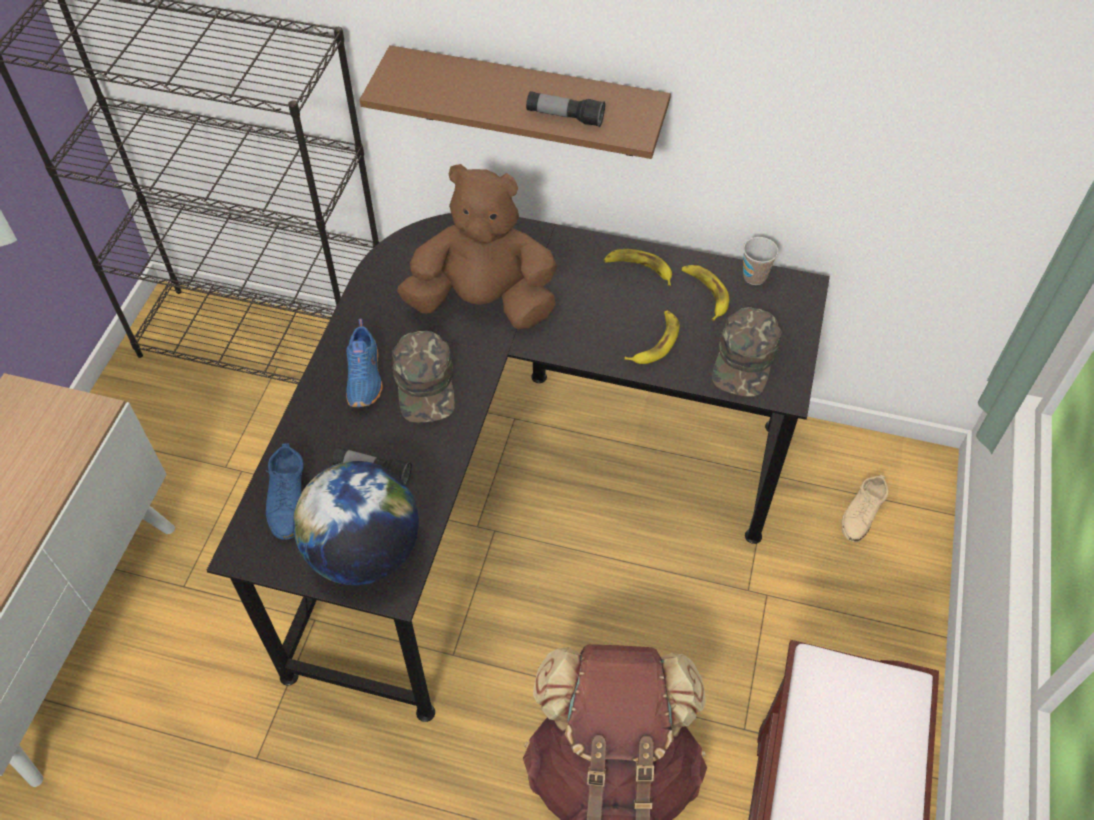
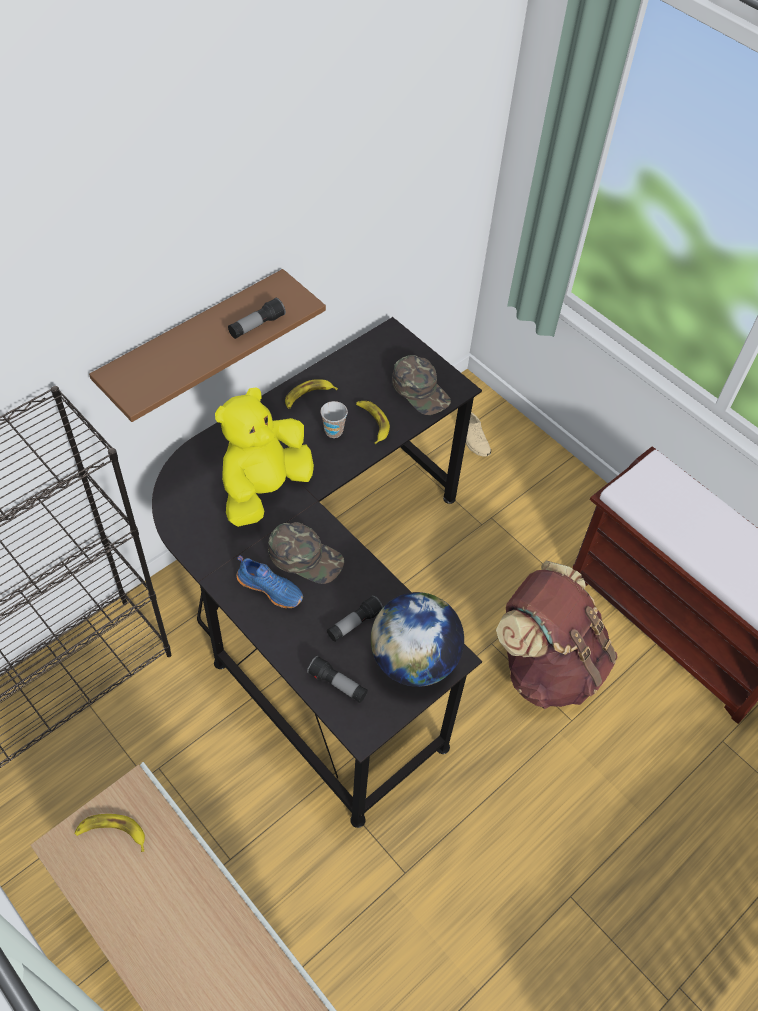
camera: 60 degrees left, 0 degrees up
blue shoe [265,443,303,540] -> flashlight [307,655,368,703]
brown plush toy [397,164,557,329] -> yellow plush toy [215,387,314,527]
banana [682,265,729,321] -> banana moved to [74,814,145,852]
cup [743,237,779,285] -> cup moved to [321,401,348,438]

